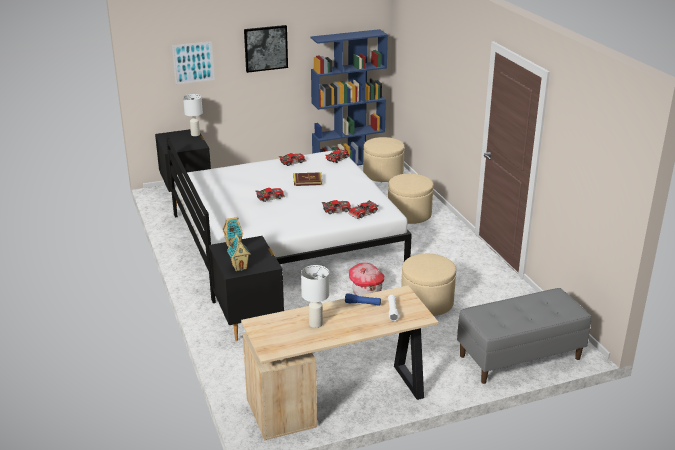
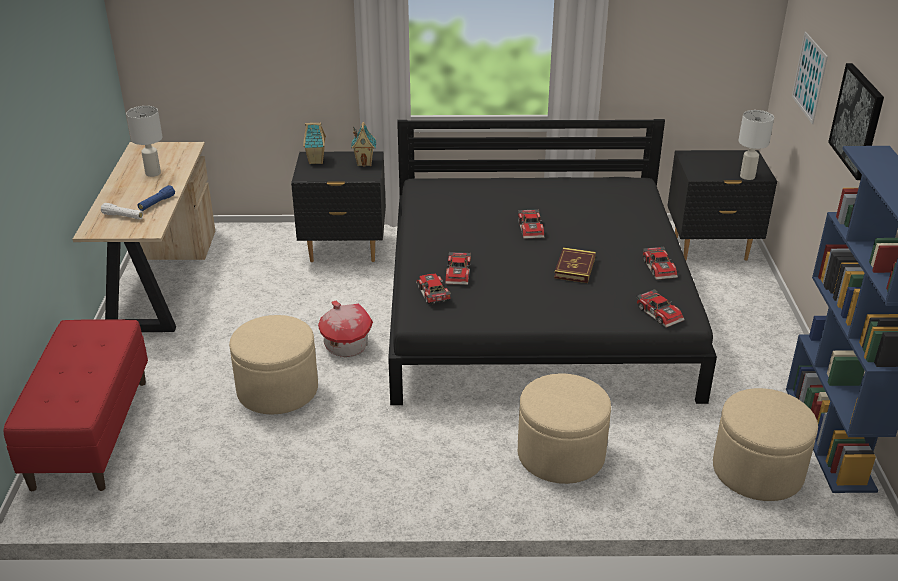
camera: 110 degrees right, 5 degrees up
white bed [166,136,412,303] -> black bed [388,119,717,405]
grey bench [457,288,591,384] -> red bench [3,319,148,491]

